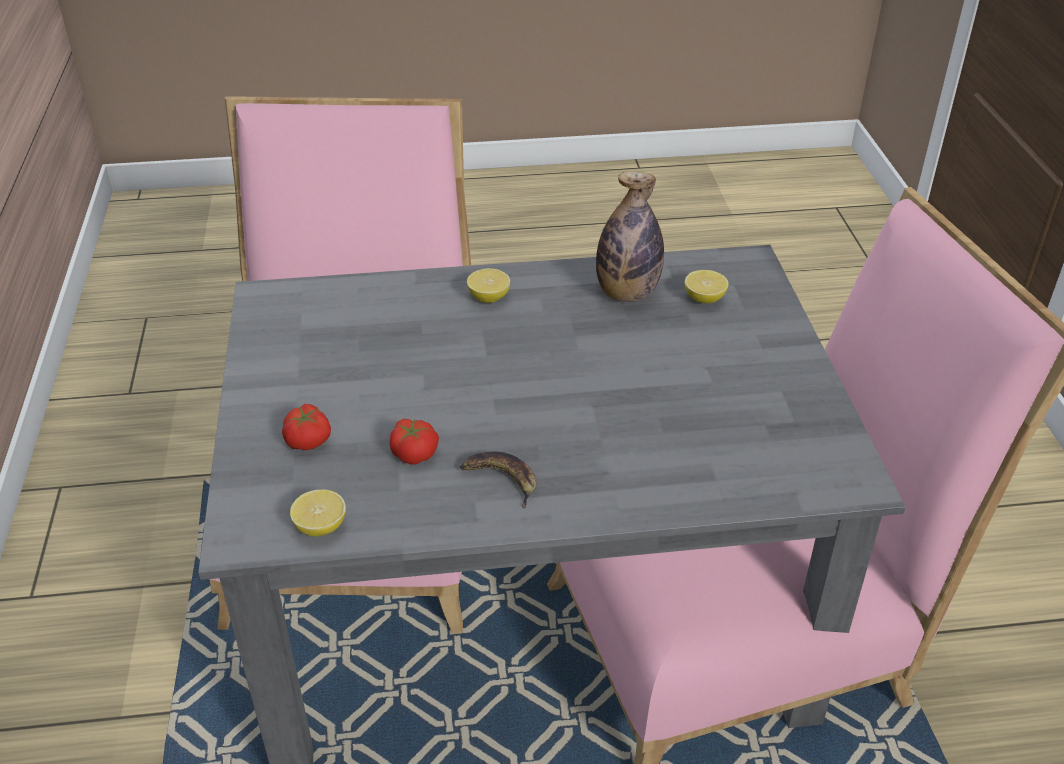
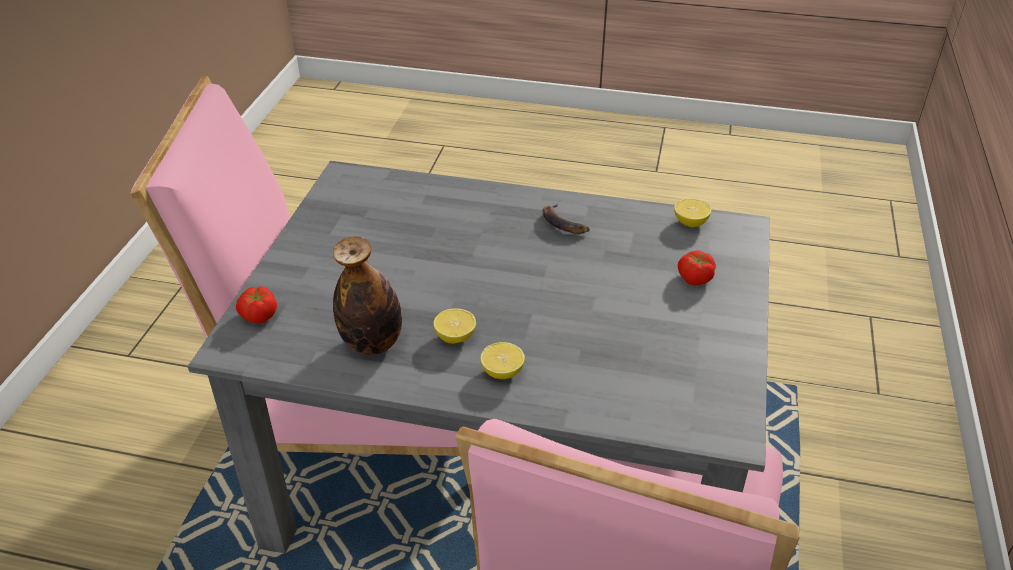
camera: 160 degrees left, 0 degrees up
tomato [389,419,439,465] -> tomato moved to [236,286,277,324]
lemon [685,270,729,304] -> lemon moved to [433,308,476,344]

